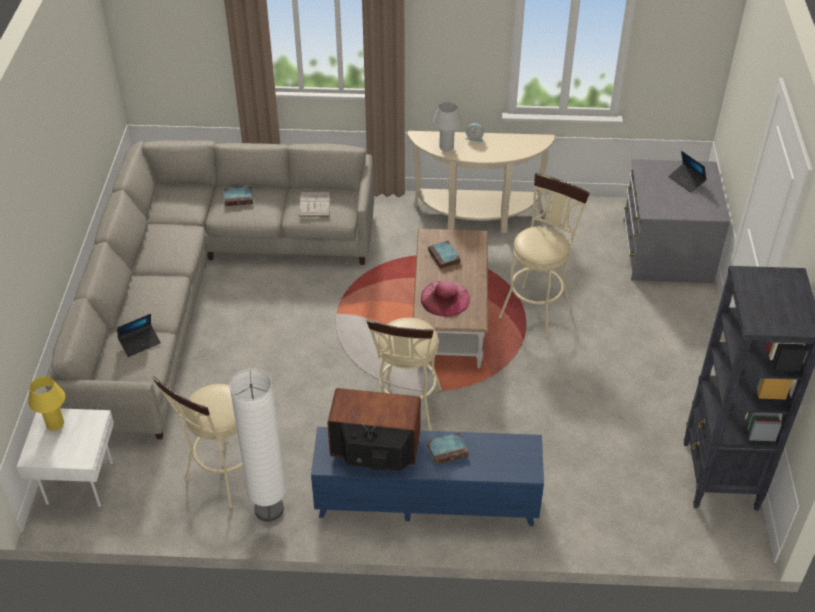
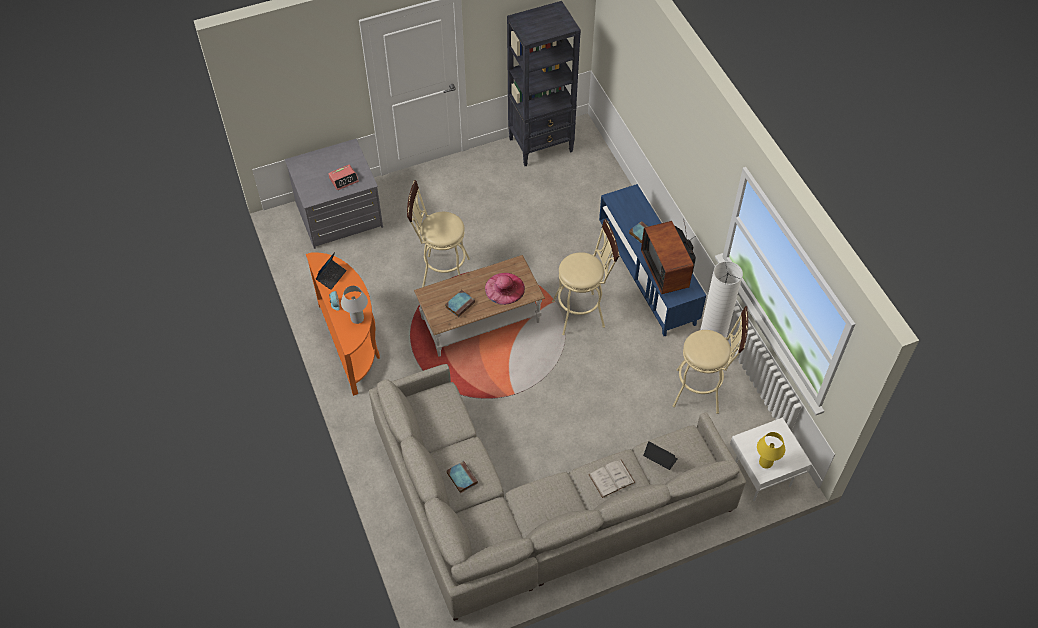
camera: 115 degrees left, 10 degrees up
white book [299,191,331,217] -> white book moved to [588,460,635,498]
beige console table [408,131,555,234] -> orange console table [306,252,380,396]
laptop [668,151,707,193] -> laptop moved to [316,252,347,290]
none -> alarm clock [328,164,359,191]

